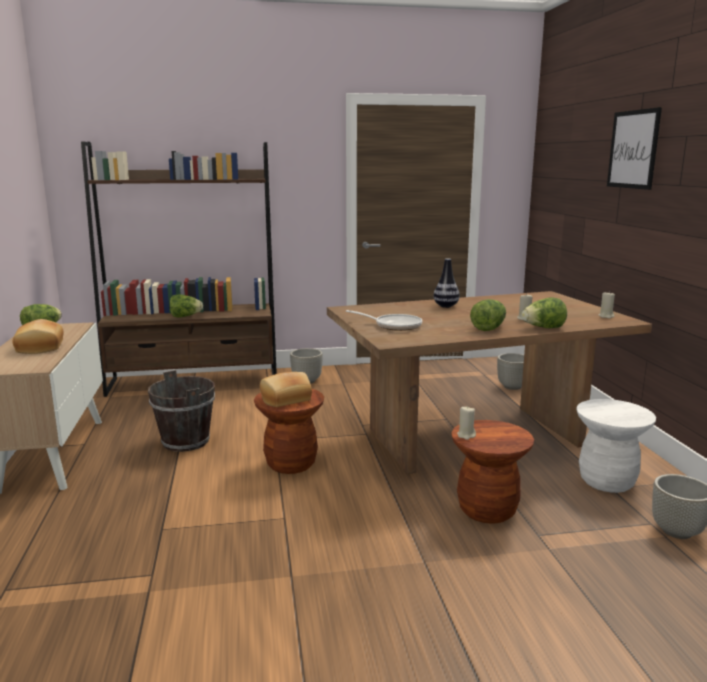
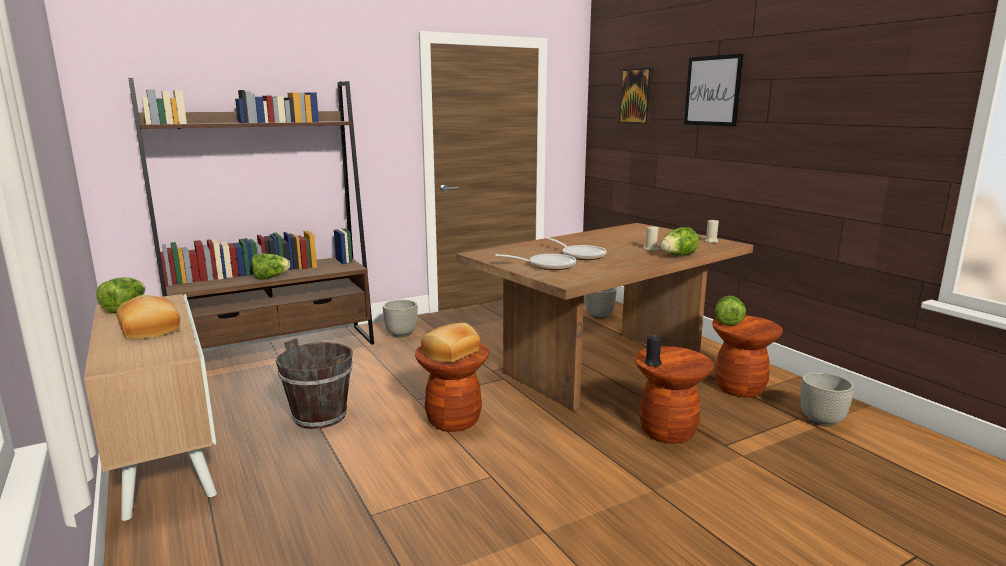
camera: 20 degrees left, 0 degrees up
vase [433,258,460,308] -> none
beige candle [457,407,476,440] -> black candle [644,336,662,367]
lettuce [470,299,506,331] -> lettuce moved to [715,296,746,326]
white stool [576,399,656,493] -> brown stool [712,315,783,397]
none -> frying pan [546,237,606,260]
none -> picture [619,67,653,124]

